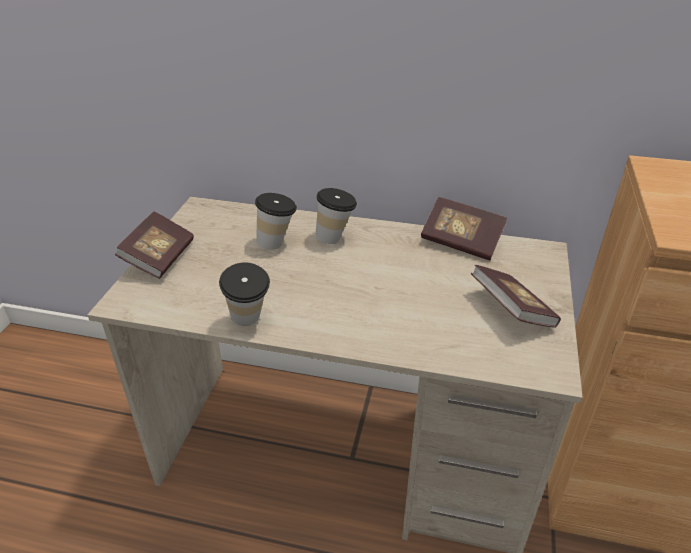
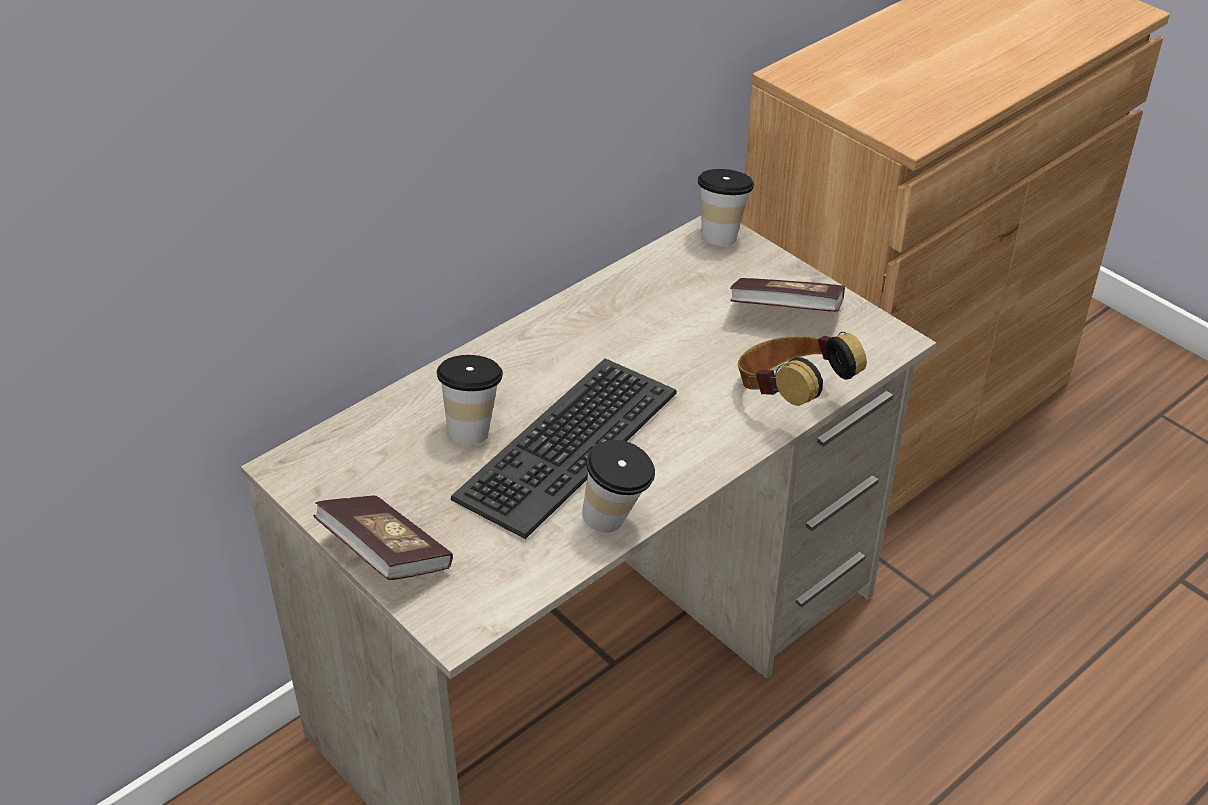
camera: 55 degrees left, 5 degrees up
cup [315,188,357,244] -> cup moved to [698,169,754,246]
book [421,197,507,260] -> none
none -> keyboard [451,358,677,539]
none -> headphones [738,332,867,406]

